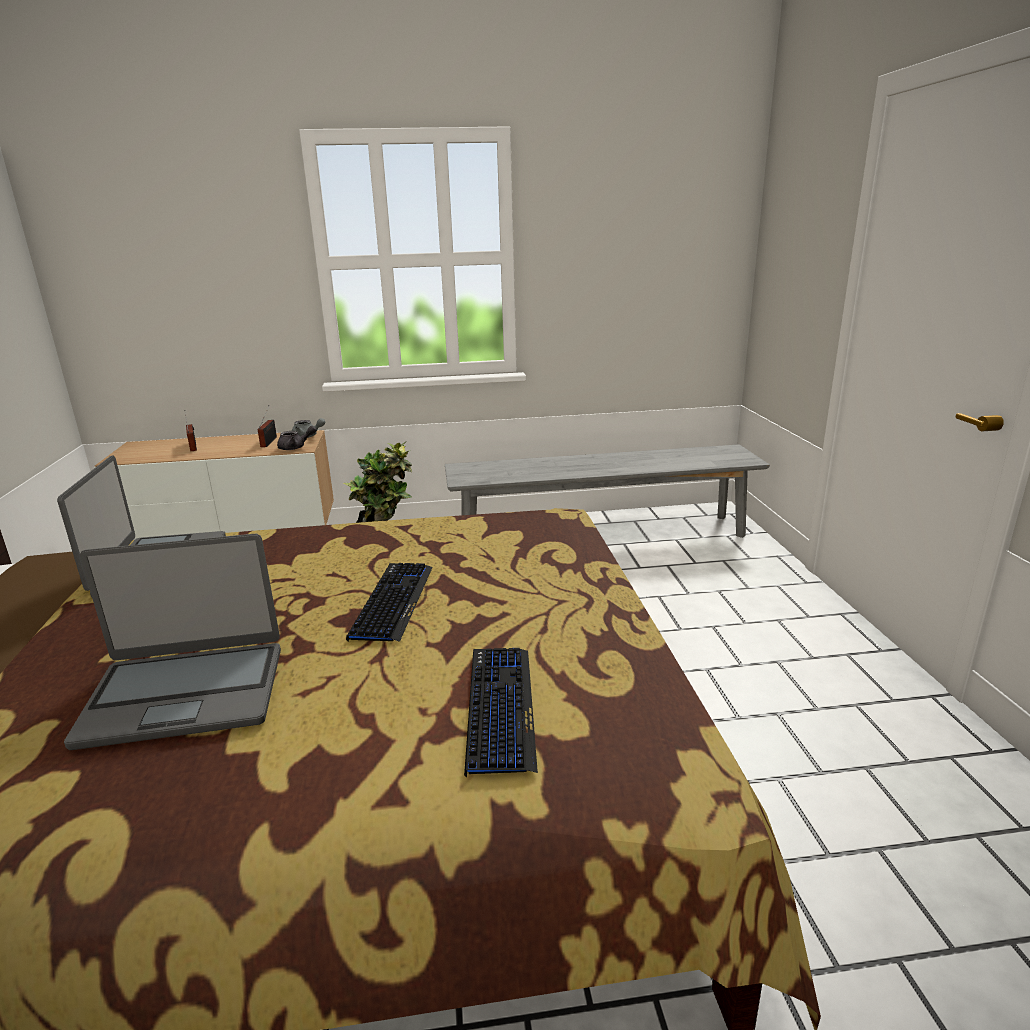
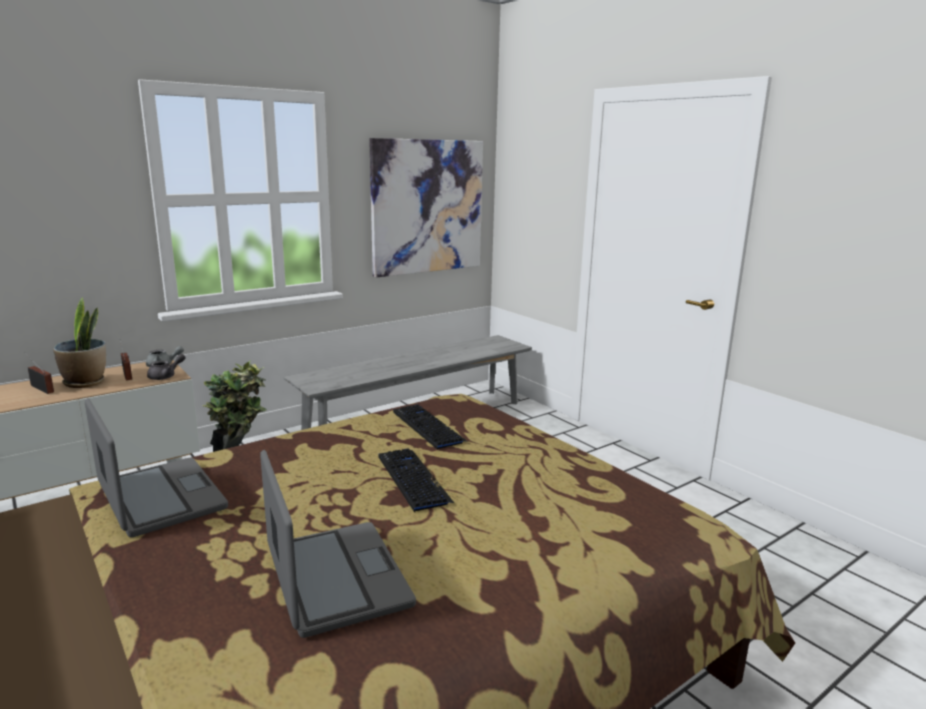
camera: 30 degrees left, 5 degrees down
laptop [64,534,281,750] -> laptop turned 75 degrees counterclockwise [260,450,416,638]
keyboard [464,648,538,777] -> keyboard moved to [393,404,468,450]
none -> potted plant [53,297,106,388]
none -> picture [369,138,483,278]

